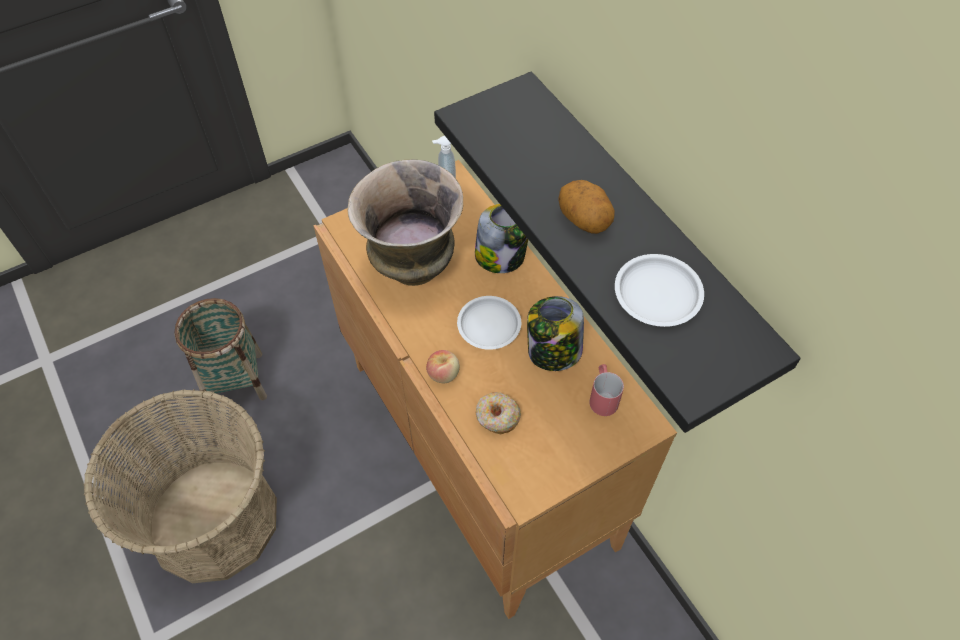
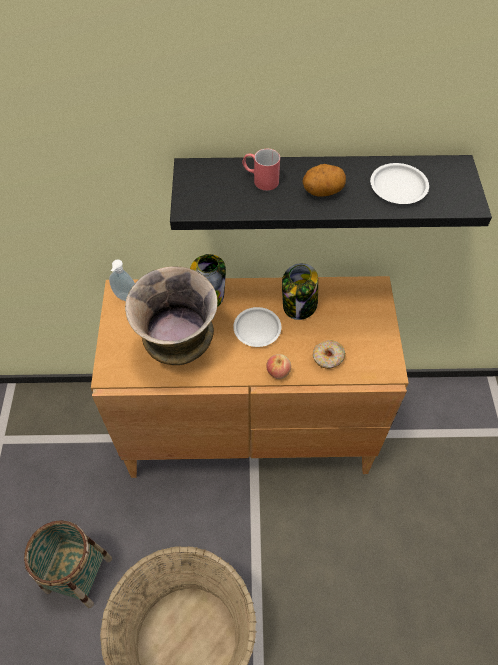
camera: 60 degrees left, 0 degrees up
red mug [589,364,624,416] -> red mug moved to [242,149,280,191]

